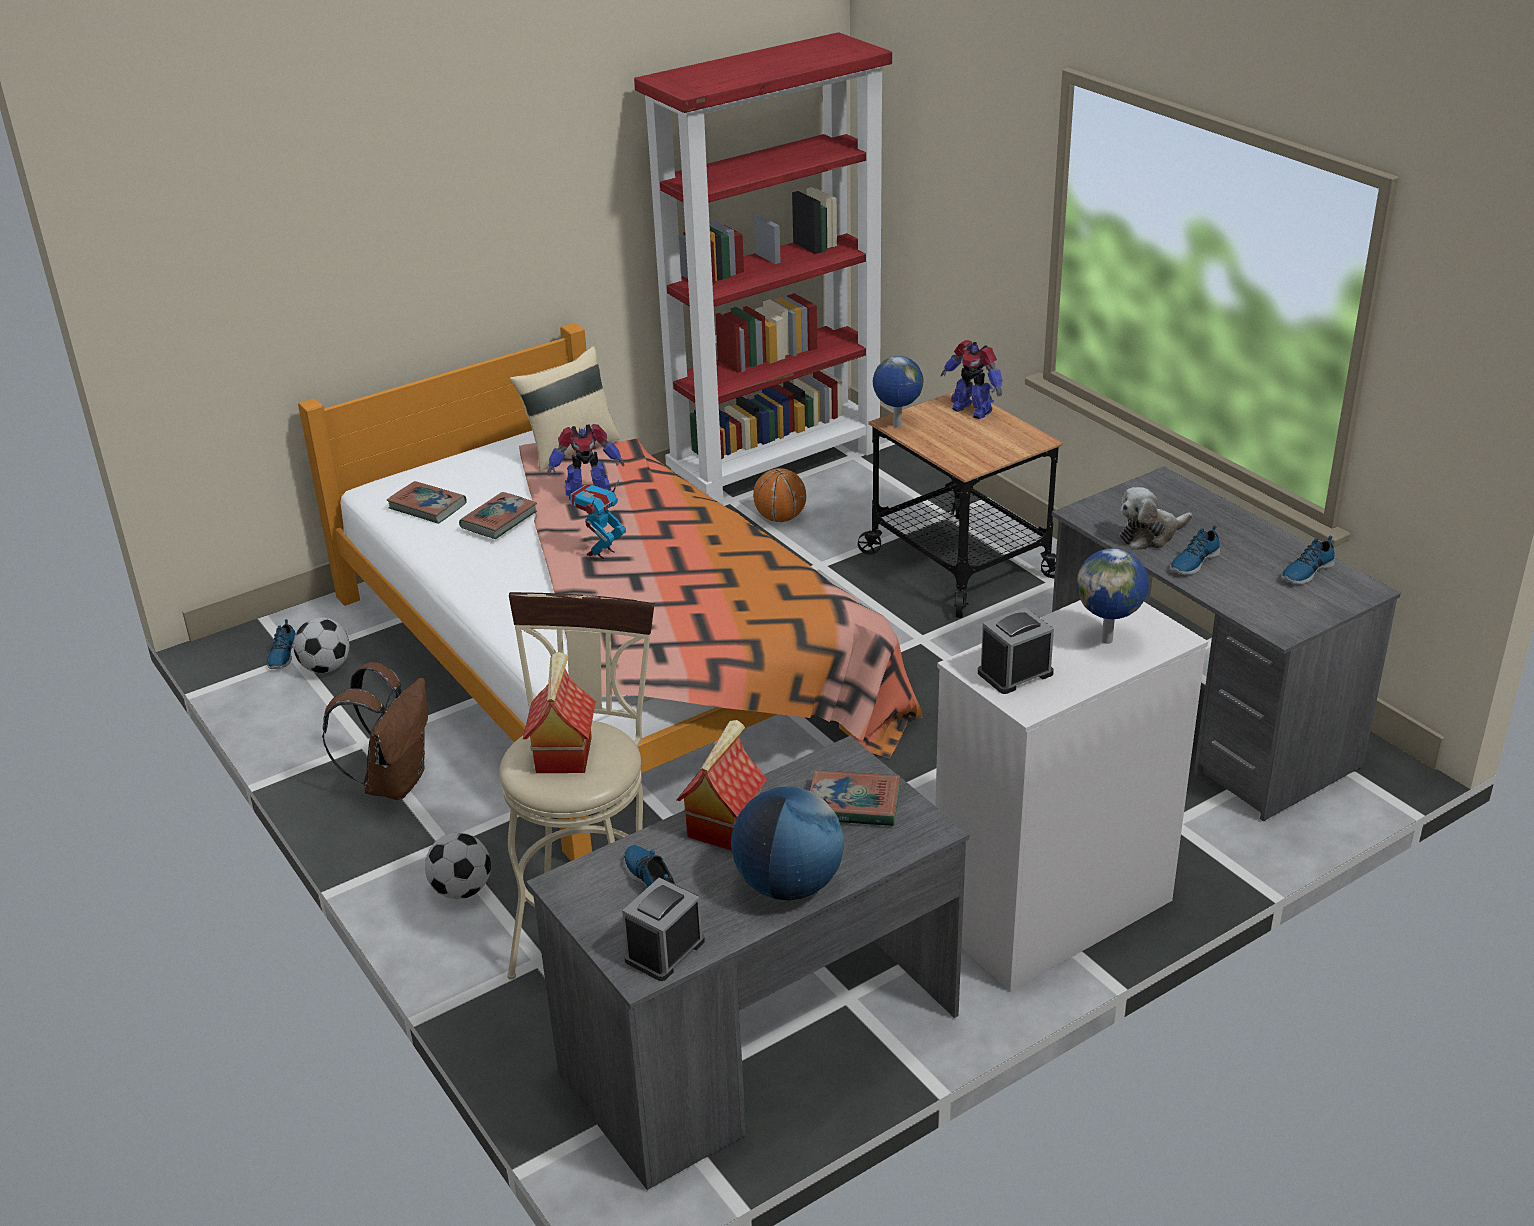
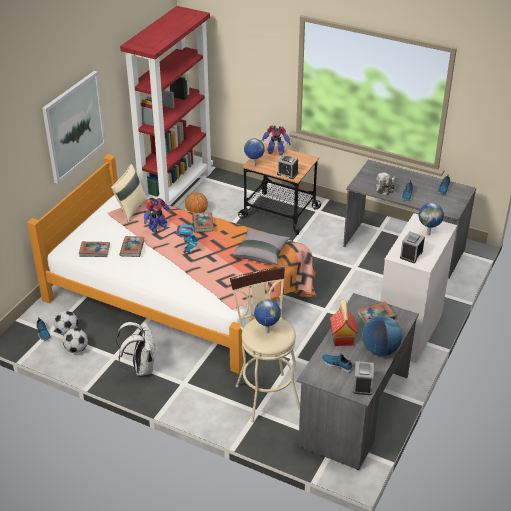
camera: 30 degrees left, 5 degrees up
brown backpack [322,662,428,800] -> white backpack [116,322,156,376]
football [425,832,491,899] -> football moved to [63,328,88,353]
toy house [523,652,596,773] -> globe [254,299,281,333]
none -> picture [42,71,106,184]
none -> book [192,212,214,232]
none -> grey pillow [233,229,290,265]
none -> alarm clock [277,155,299,179]

